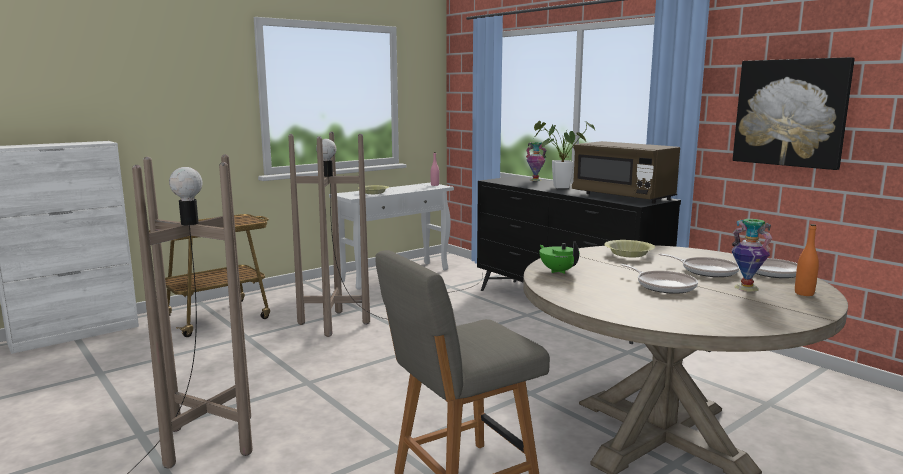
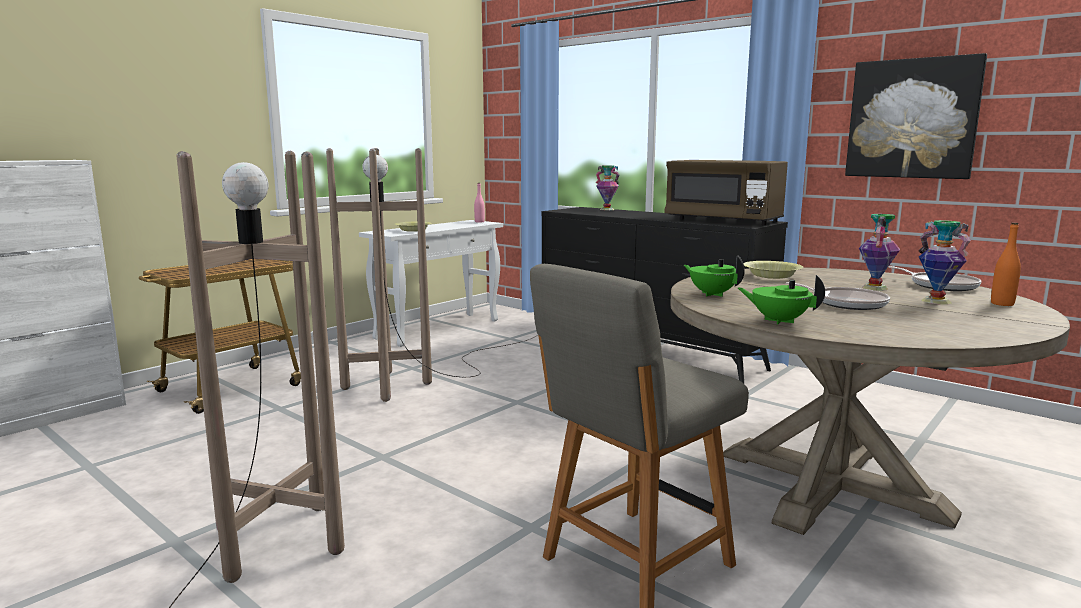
camera: 10 degrees left, 0 degrees up
potted plant [534,121,595,188] -> none
frying pan [659,253,740,277] -> vase [859,214,900,291]
none -> green teapot [738,275,825,324]

